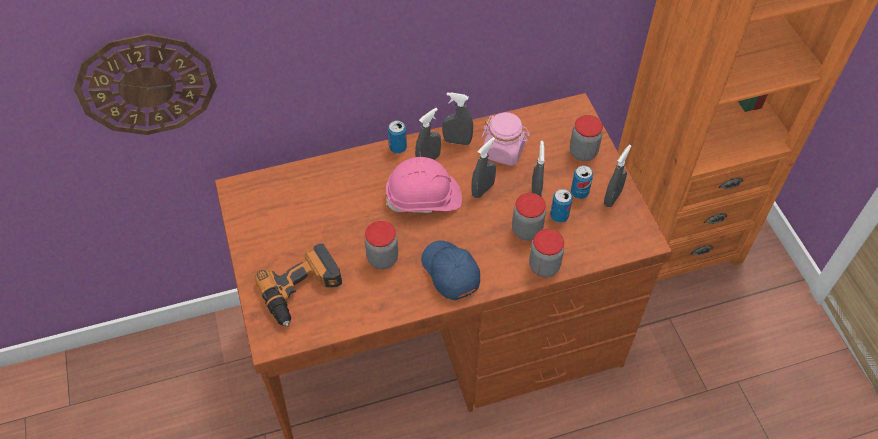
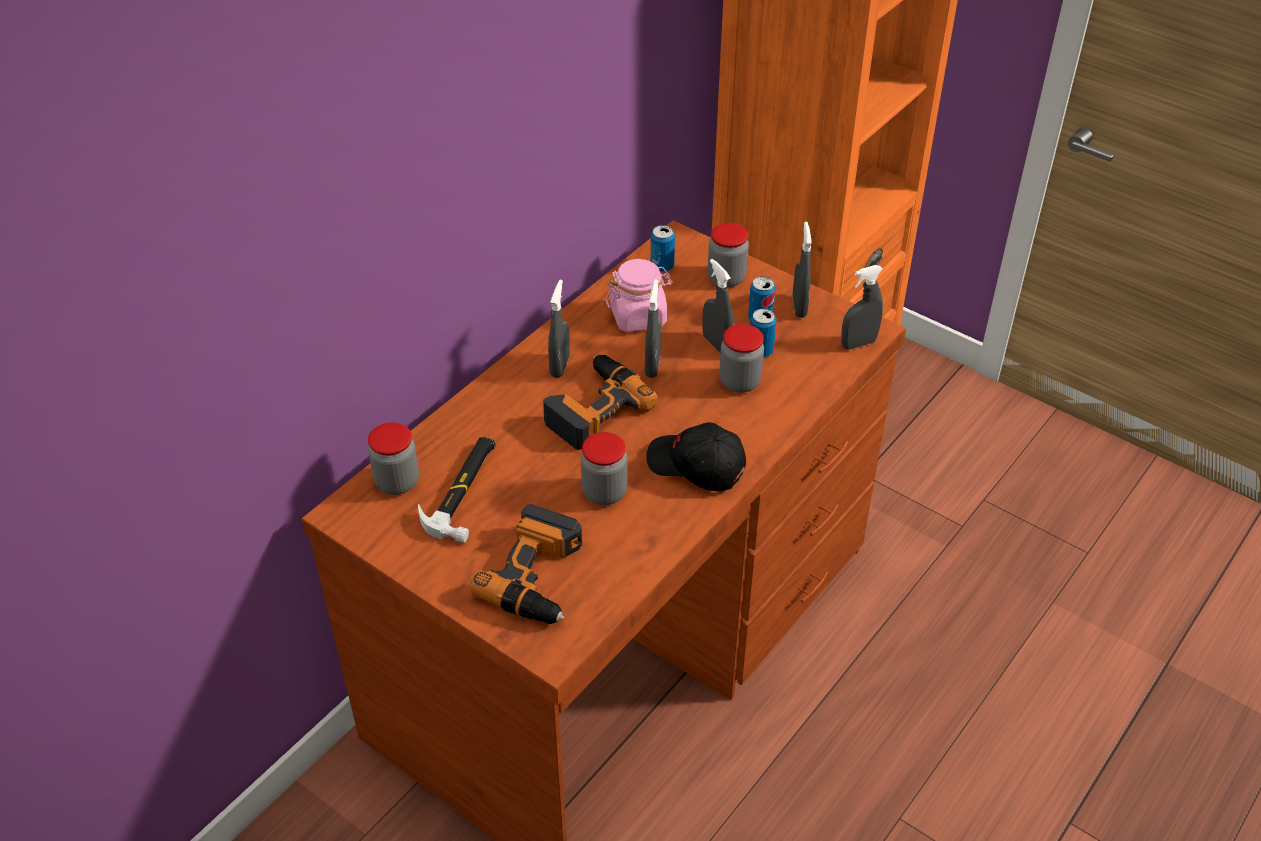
camera: 35 degrees left, 10 degrees down
wall clock [74,34,217,135] -> none
pink hard hat [386,157,462,213] -> power drill [543,355,658,450]
can [388,120,407,153] -> can moved to [651,225,675,272]
blue cap [421,241,480,300] -> black cap [646,422,746,491]
grey spray bottle [442,92,473,145] -> grey spray bottle moved to [841,265,883,350]
jar [529,229,564,277] -> jar moved to [368,422,419,495]
none -> hammer [418,437,496,543]

